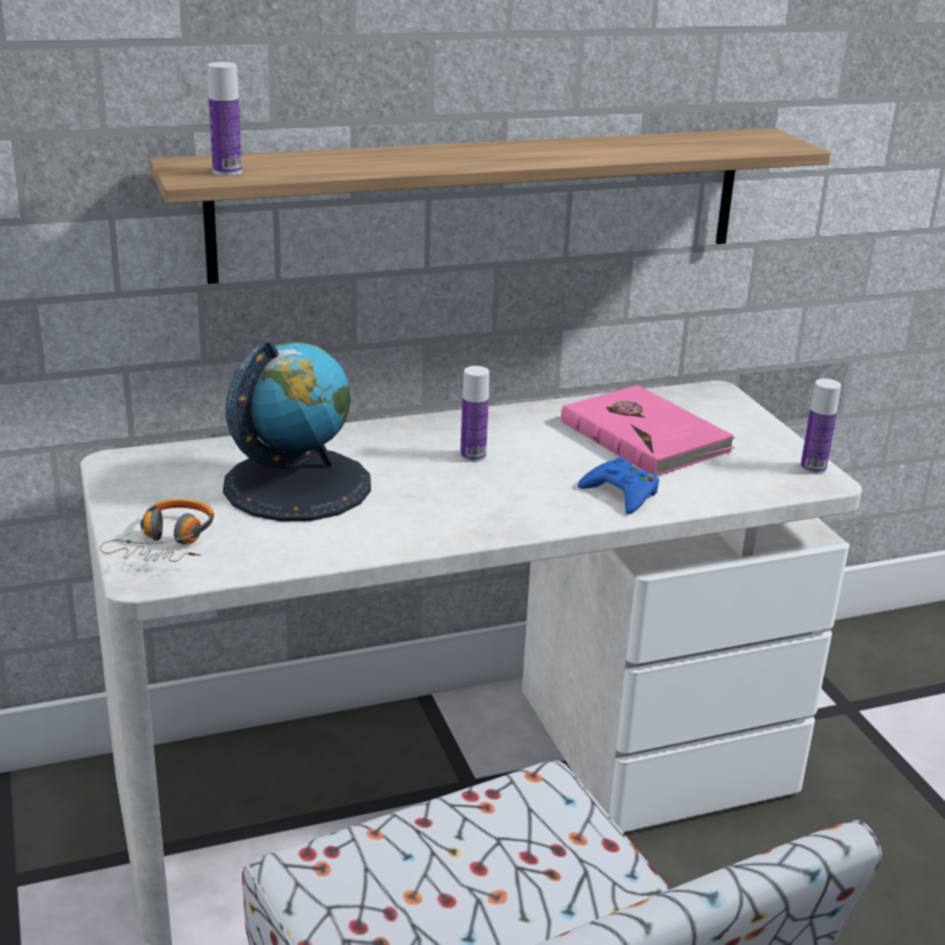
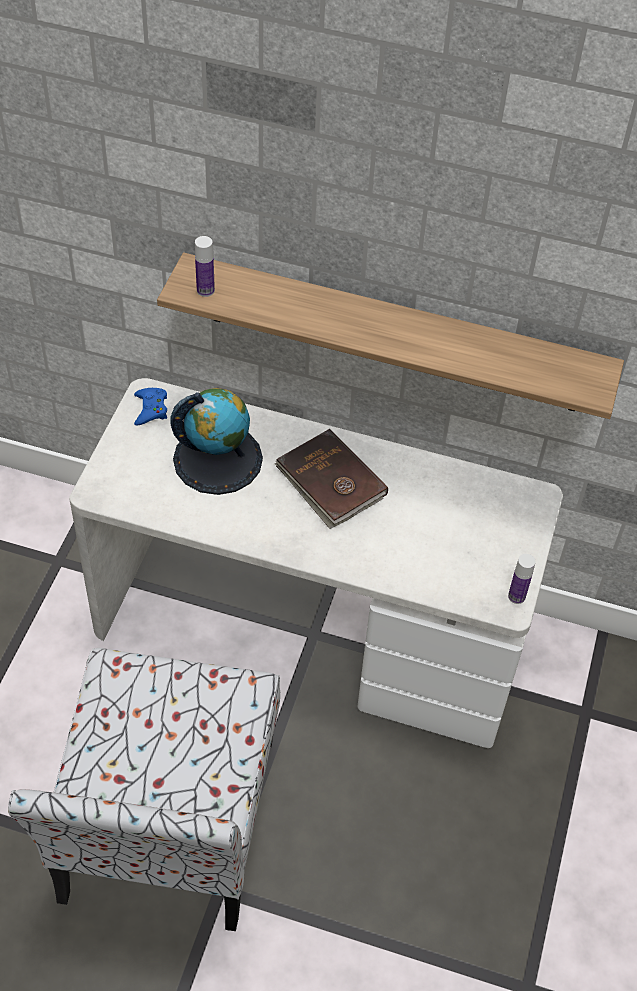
camera: 35 degrees right, 25 degrees up
headphones [100,499,214,562] -> none
bottle [460,366,489,462] -> brown book [275,429,388,529]
pink book [561,385,735,476] -> none
blue game controller [578,457,659,514] -> blue game controller moved to [134,388,167,426]

